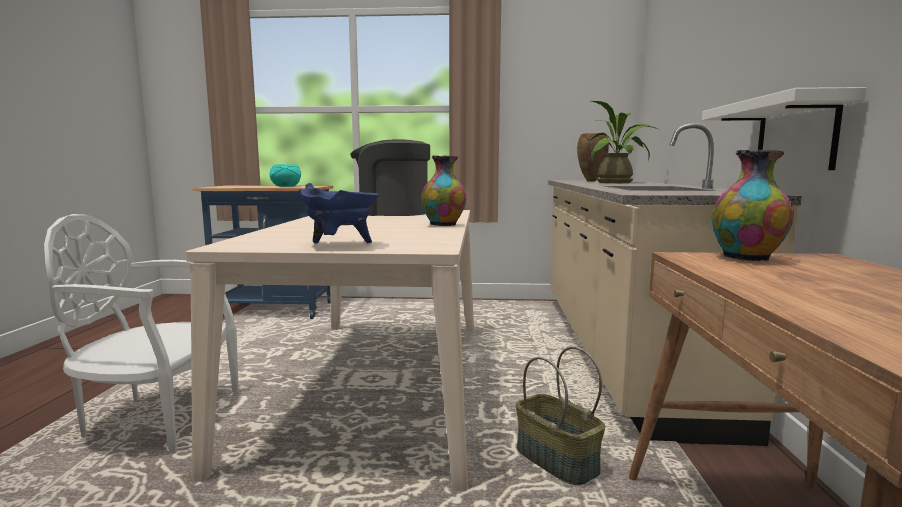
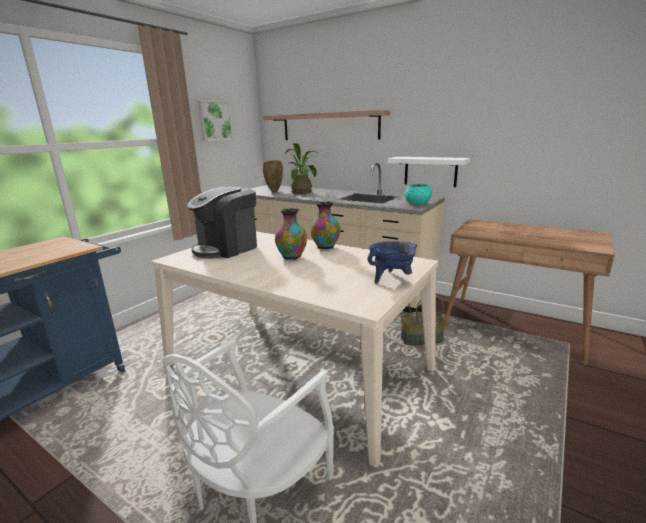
camera: 60 degrees left, 10 degrees up
turquoise bowl [270,164,301,187] -> turquoise bowl moved to [404,184,432,205]
vase [712,150,794,261] -> vase moved to [275,208,307,260]
none -> picture [197,100,233,141]
none -> shelf [263,110,390,140]

